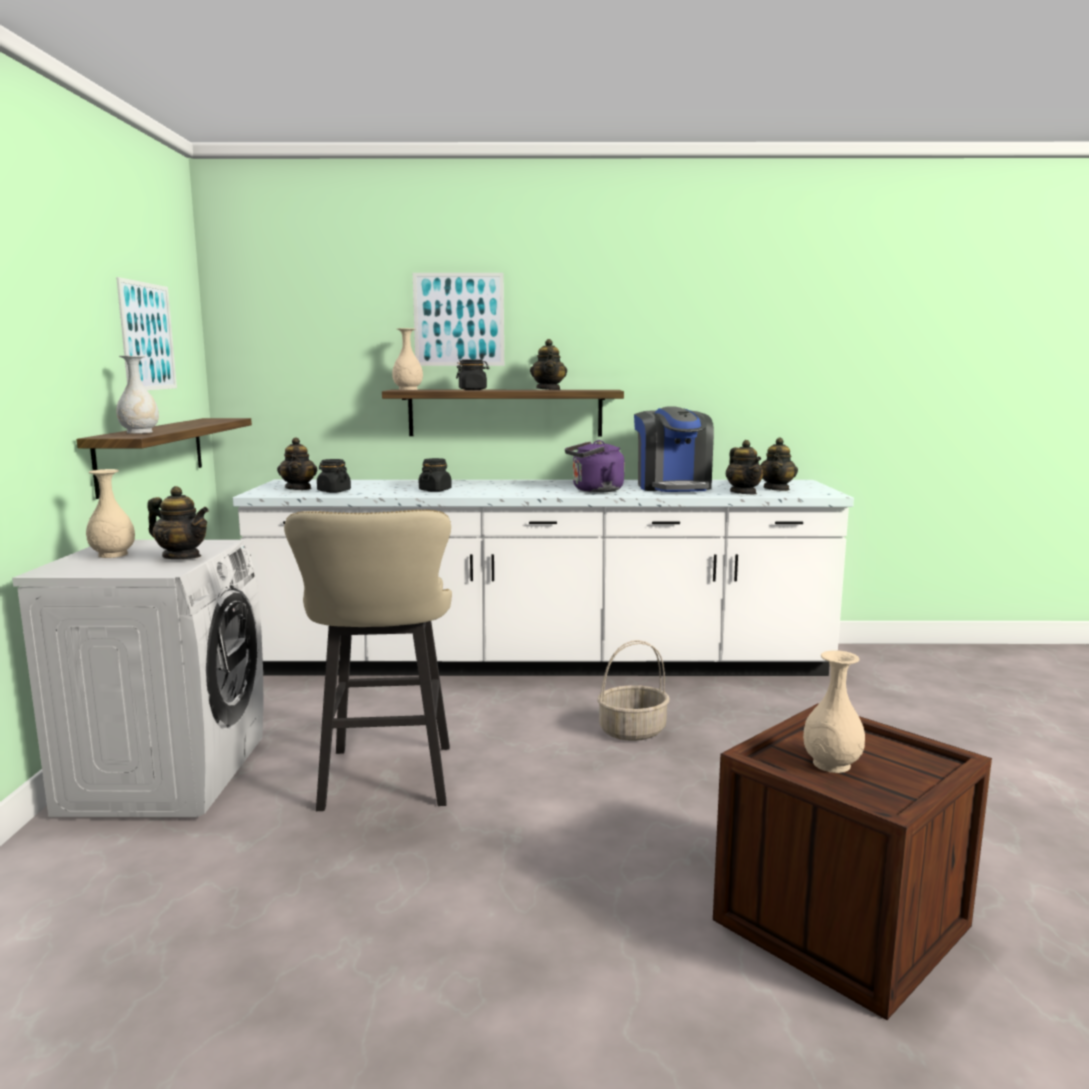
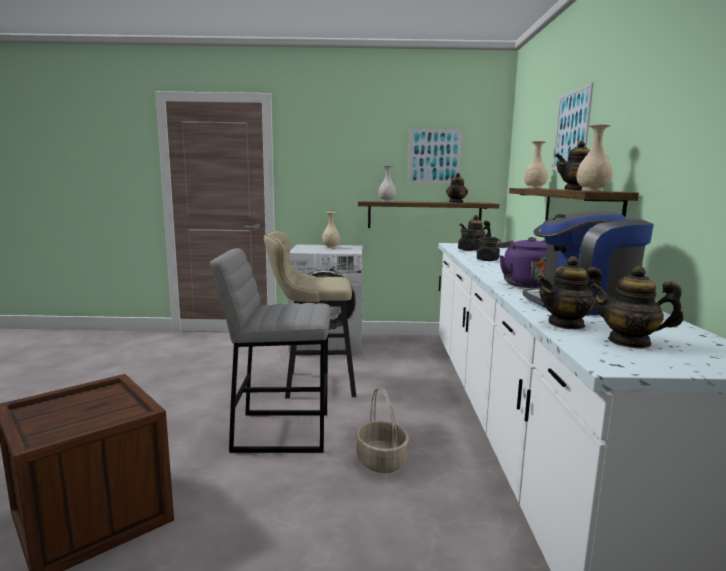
camera: 90 degrees right, 0 degrees up
teapot [147,486,209,559] -> teapot moved to [446,173,468,203]
black jar [456,359,490,390] -> none
beige vase [803,650,865,773] -> beige vase moved to [576,124,612,191]
none -> grey stool [210,248,331,453]

